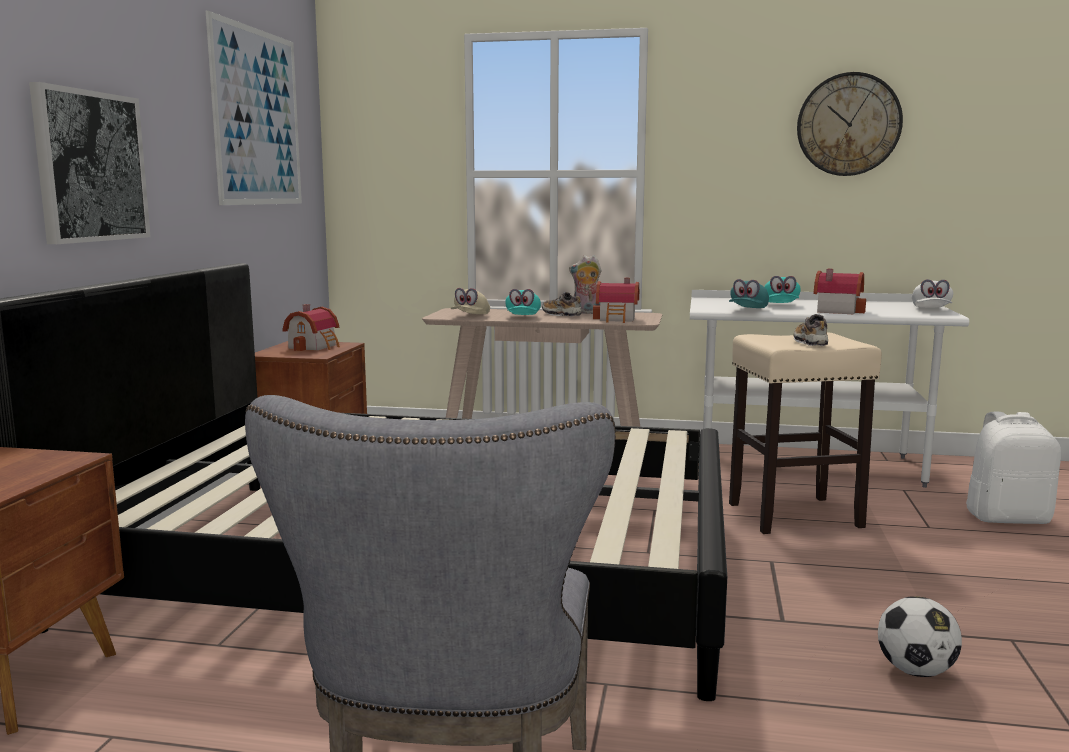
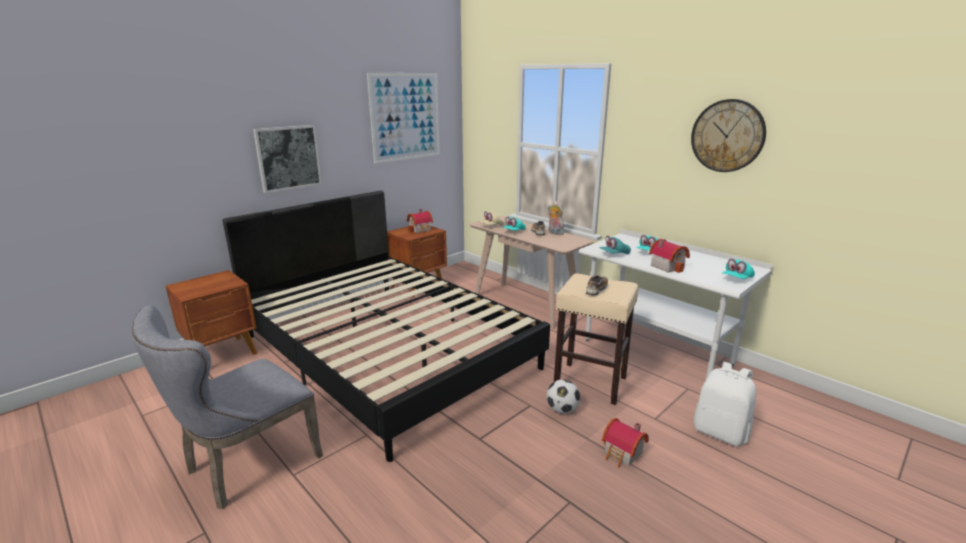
camera: 35 degrees right, 10 degrees up
toy house [593,278,639,323] -> toy house moved to [602,418,649,467]
football [878,596,962,677] -> football moved to [547,379,580,414]
white cap [912,279,953,308] -> turquoise cap [722,259,755,279]

